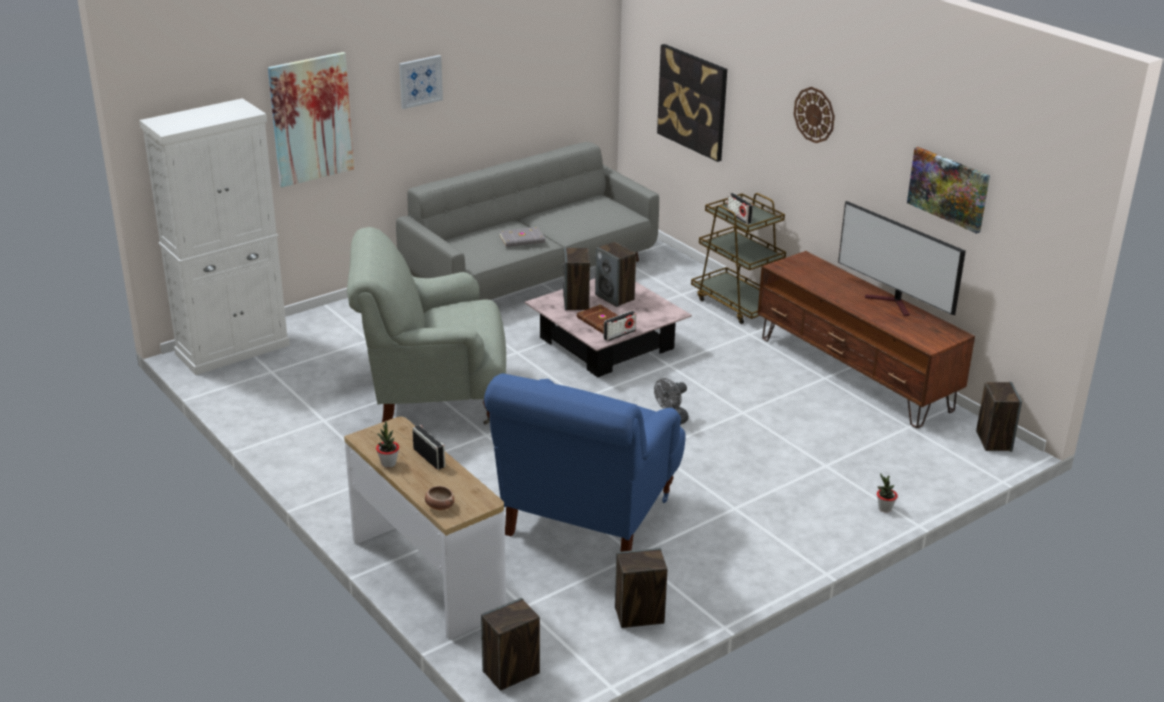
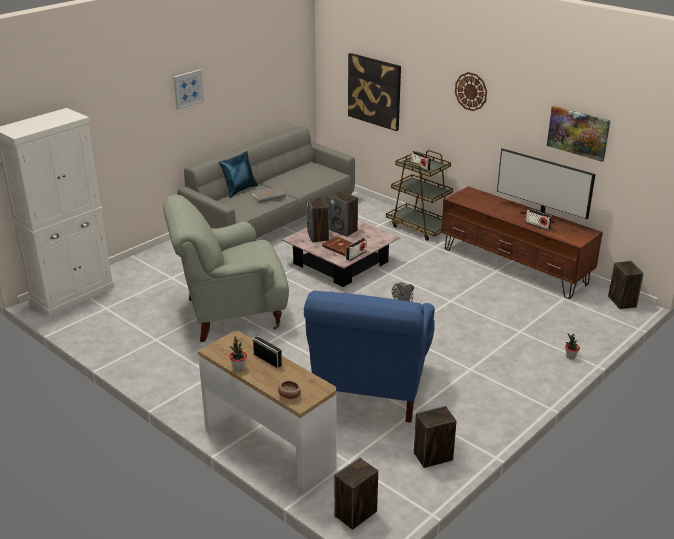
camera: 10 degrees left, 0 degrees up
picture [268,52,354,187] -> none
none -> blue pillow [219,151,258,198]
none -> radio [525,209,552,231]

